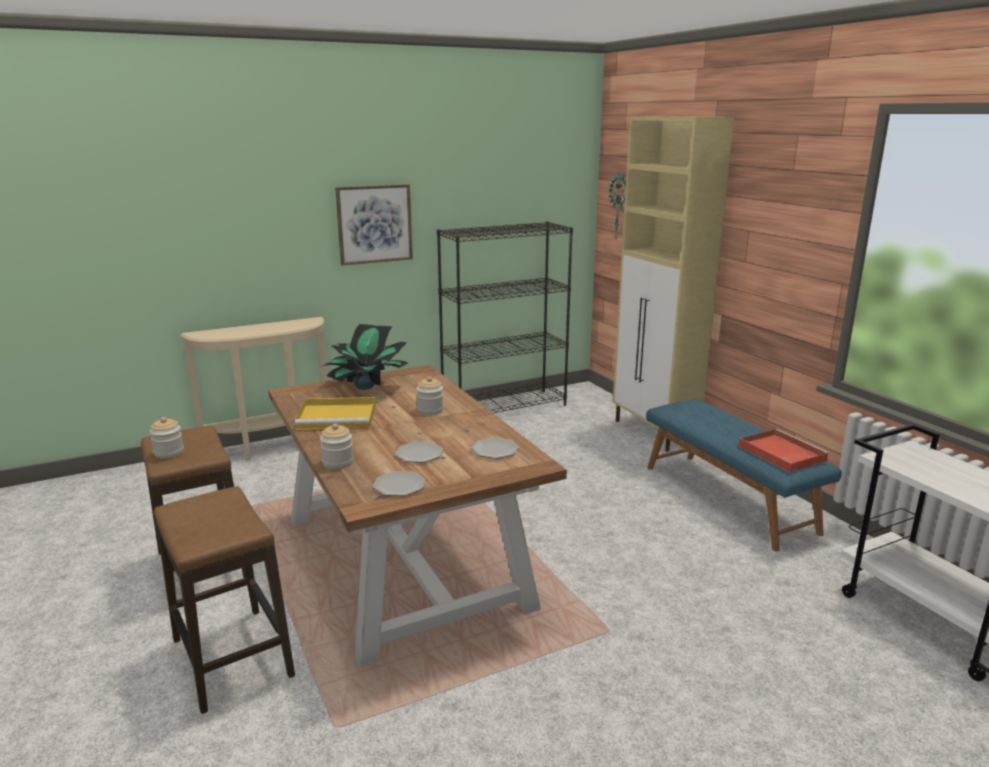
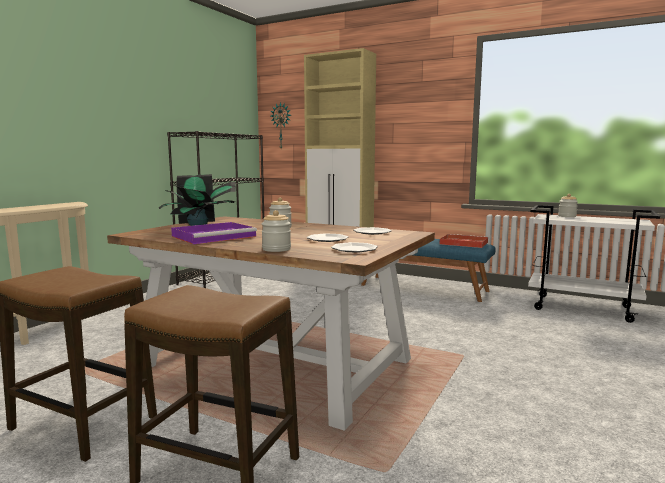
camera: 35 degrees left, 10 degrees down
jar [150,417,184,458] -> jar moved to [558,194,578,217]
yellow tray [295,397,376,430] -> purple tray [171,222,257,244]
picture [335,184,413,265] -> none

